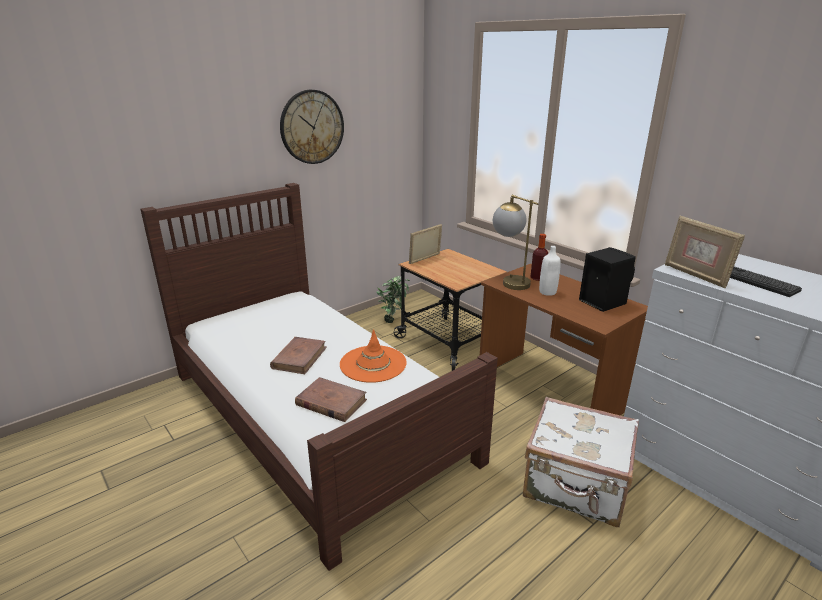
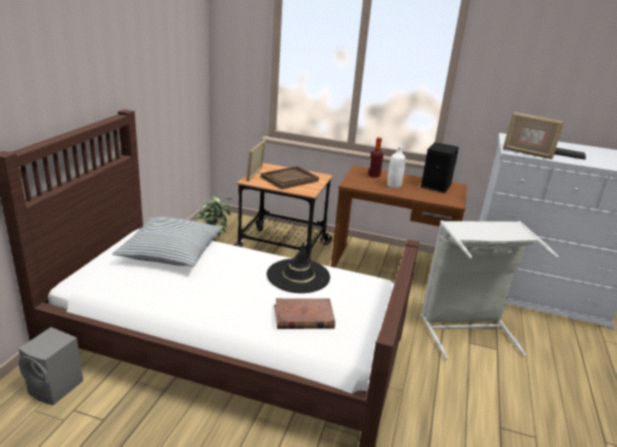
camera: 35 degrees left, 0 degrees up
brown book [270,337,327,374] -> none
wall clock [280,90,344,164] -> none
orange hat [340,329,407,383] -> black hat [267,242,330,293]
table lamp [493,195,538,290] -> none
white suitcase [523,397,639,527] -> grey laundry basket [421,220,559,359]
none -> grey speaker [18,327,83,405]
none -> pillow [112,217,223,267]
none -> brown tray [261,166,319,189]

